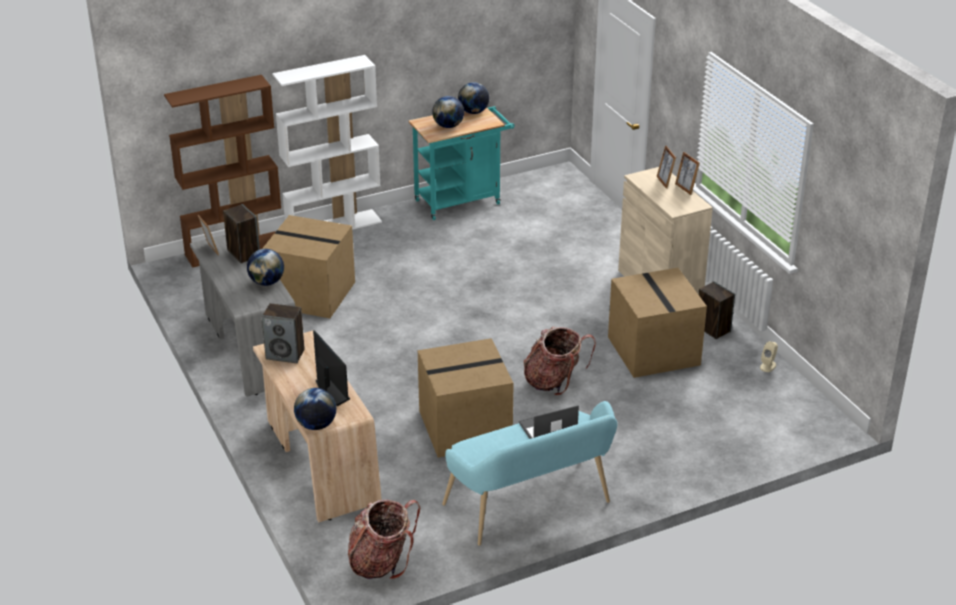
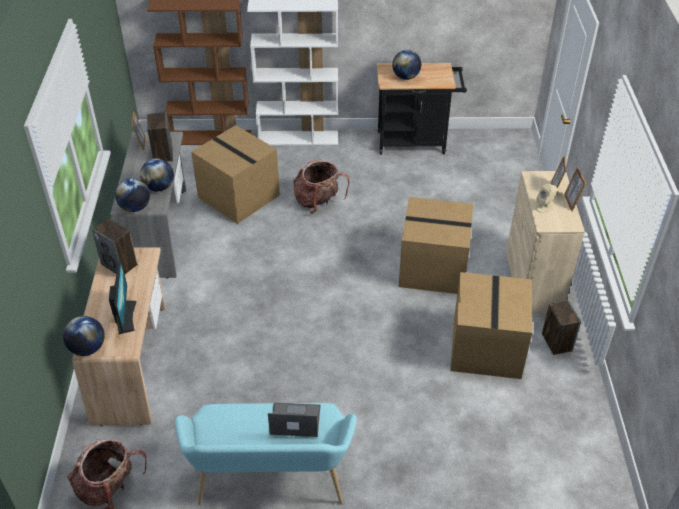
camera: 25 degrees right, 10 degrees up
turquoise cart [409,106,514,220] -> black cart [377,63,467,155]
cardboard box [418,338,514,458] -> cardboard box moved to [399,197,473,294]
globe [458,82,489,114] -> globe moved to [115,178,150,212]
backpack [524,326,596,395] -> backpack moved to [293,159,350,213]
beige speaker [760,341,778,372] -> beige speaker moved to [535,184,557,213]

